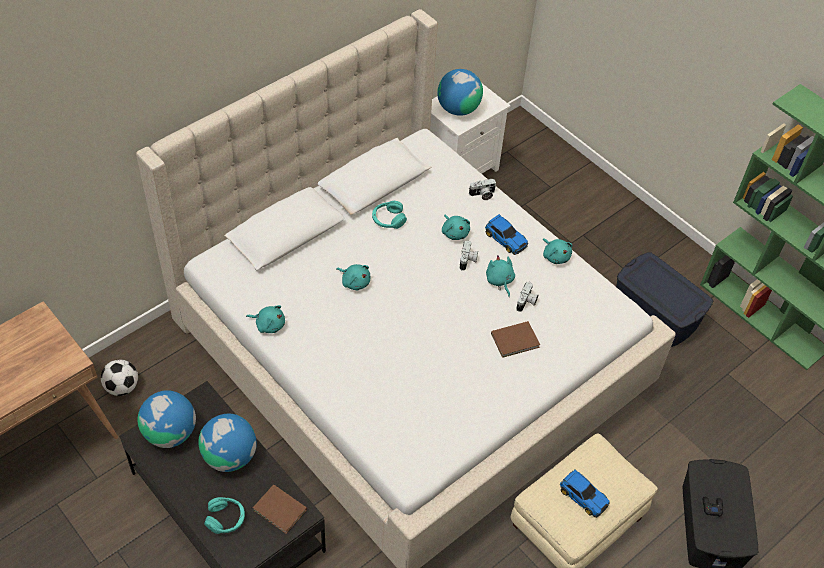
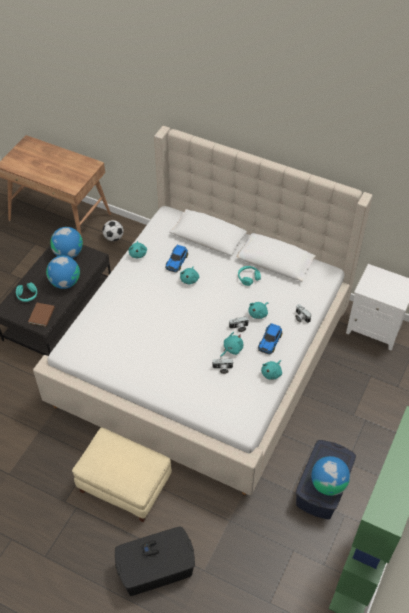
camera: 70 degrees right, 0 degrees up
globe [437,69,483,116] -> globe moved to [312,456,350,496]
brown book [491,321,540,358] -> none
toy car [560,469,609,518] -> toy car moved to [165,245,188,273]

